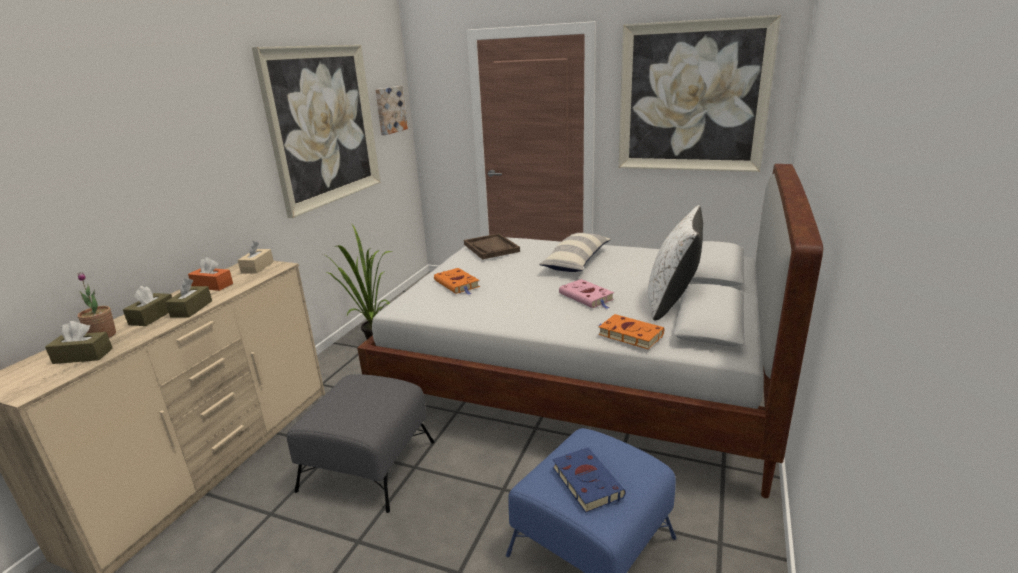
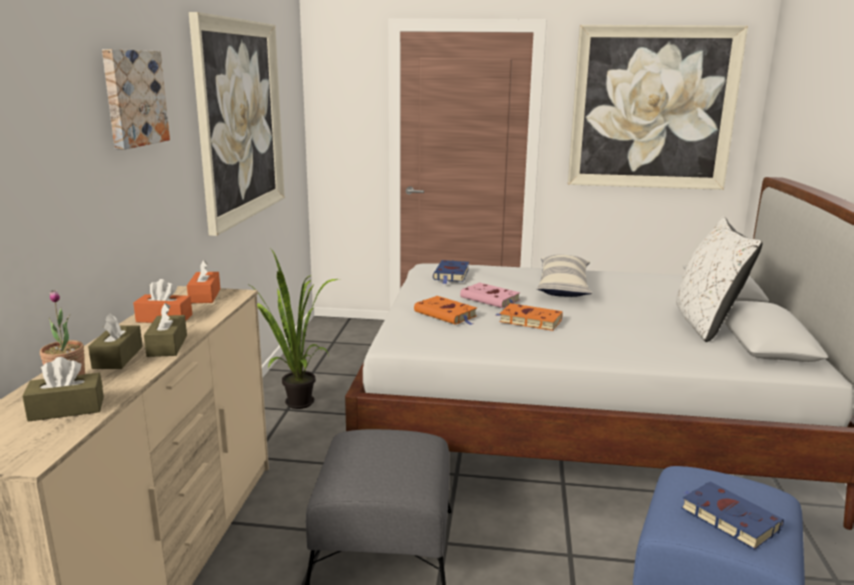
camera: 15 degrees left, 5 degrees down
beige tissue box [238,241,274,274] -> orange tissue box [187,260,220,303]
picture [375,86,408,135] -> picture moved to [102,49,170,150]
brown tray [464,234,520,259] -> blue book [433,260,469,284]
pink book [559,279,614,309] -> pink book moved to [460,282,520,308]
orange book [598,314,664,349] -> orange book moved to [497,303,563,331]

